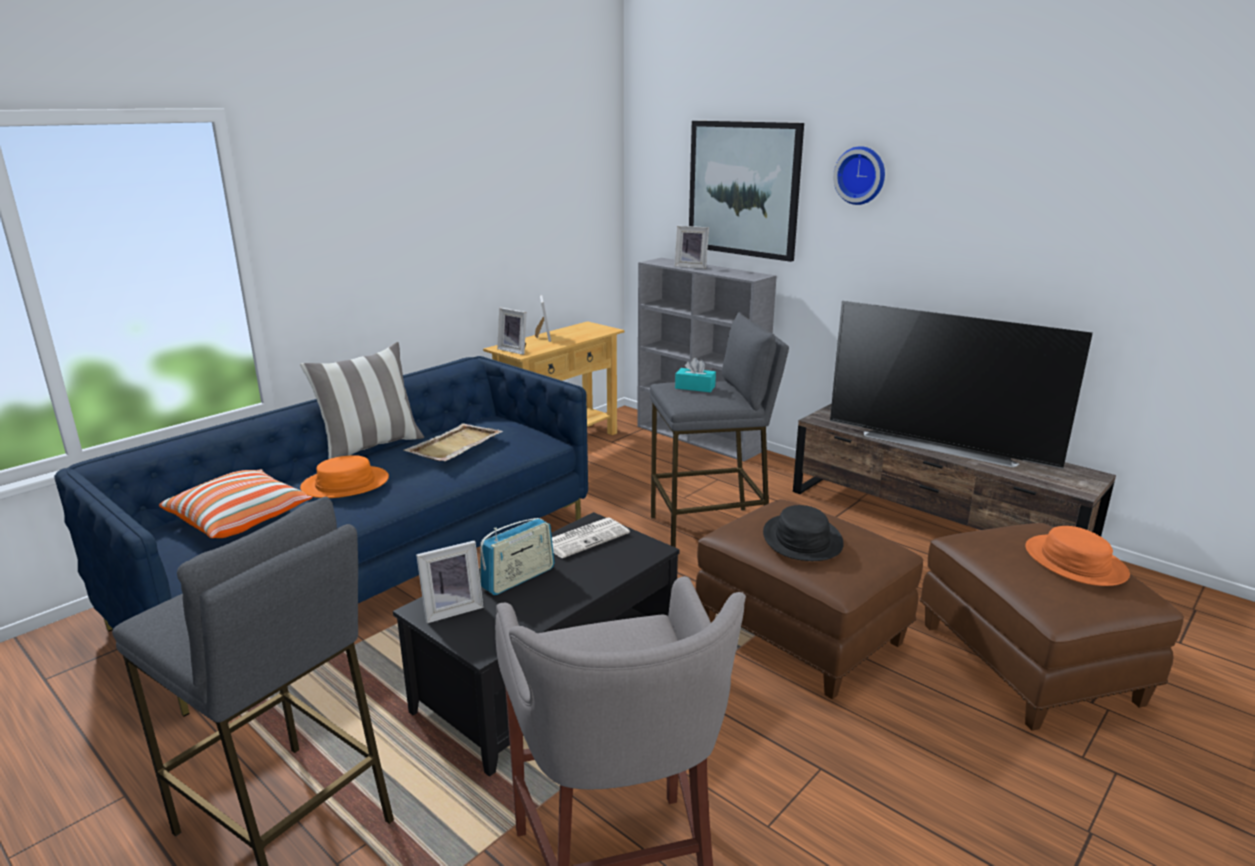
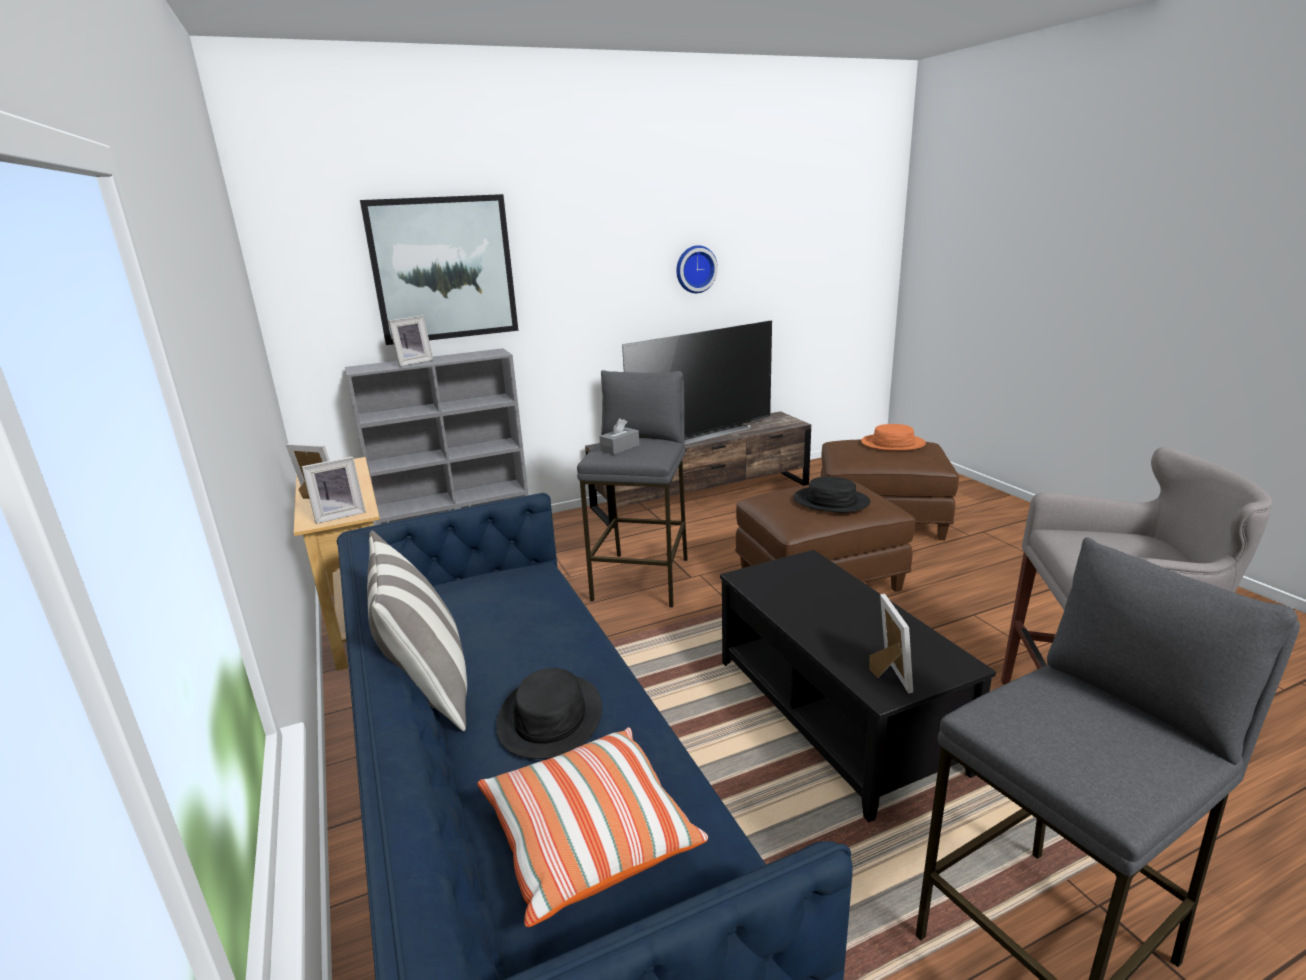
camera: 65 degrees left, 0 degrees up
orange hat [300,455,389,498] -> black hat [496,668,602,759]
beige tray [403,423,503,461] -> none
radio [480,518,555,595] -> none
newspaper [552,518,630,558] -> none
turquoise tissue box [675,358,716,392] -> grey tissue box [599,418,639,455]
wall clock [833,146,885,205] -> wall clock moved to [676,245,718,293]

